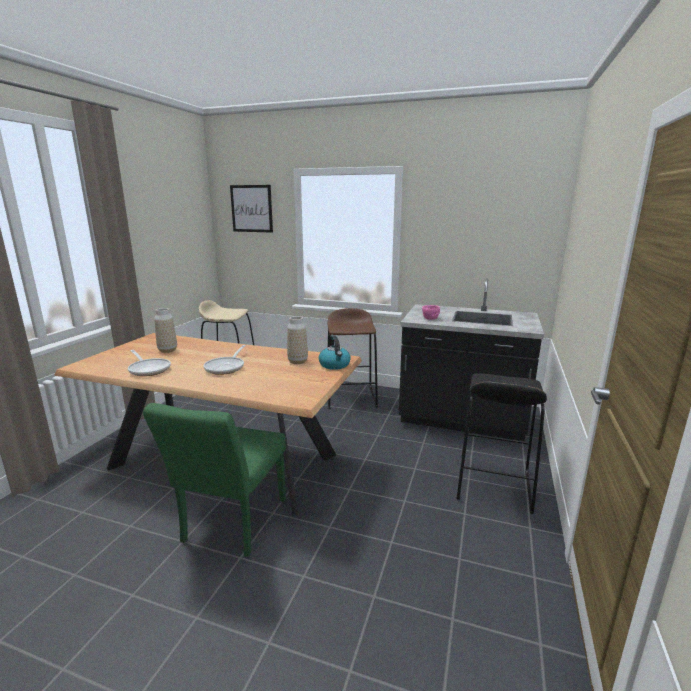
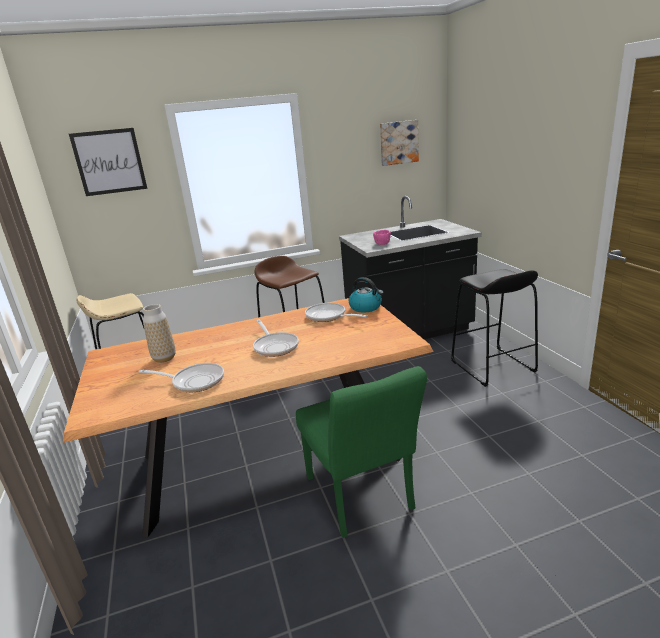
camera: 35 degrees left, 5 degrees up
vase [287,316,308,364] -> frying pan [305,303,367,322]
none -> picture [380,120,419,166]

